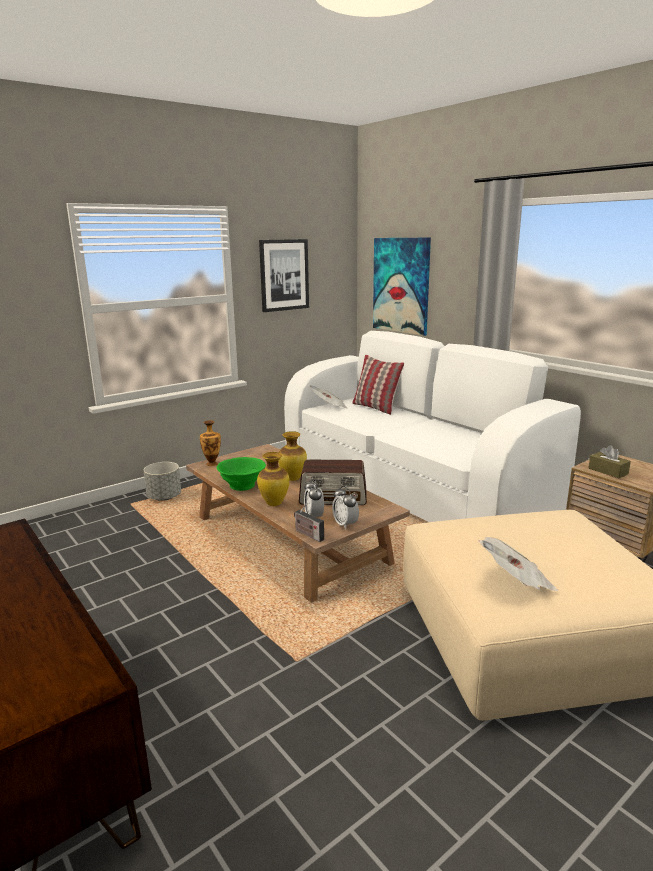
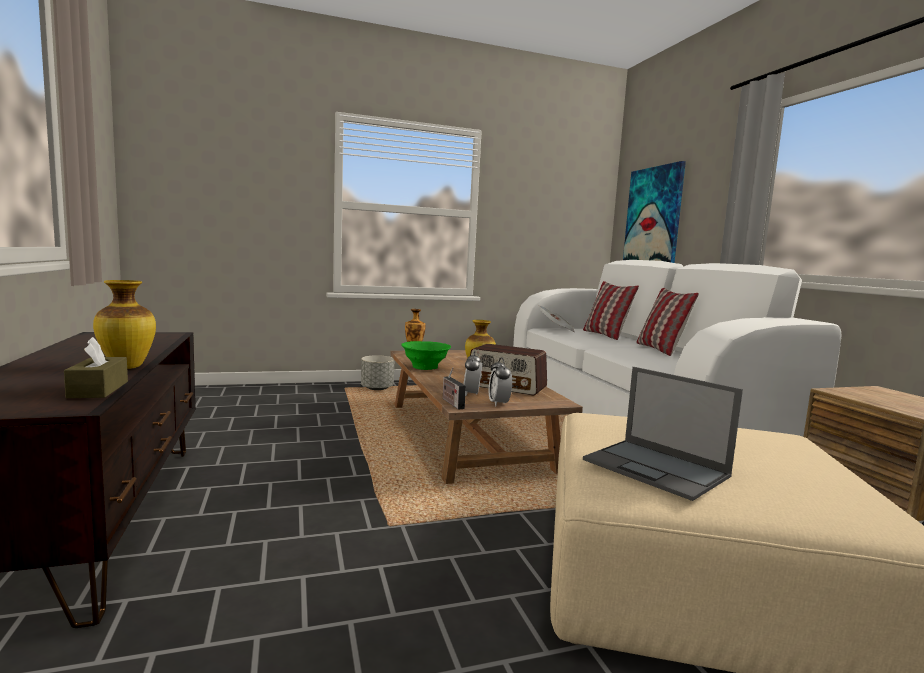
camera: 20 degrees right, 10 degrees down
vase [257,452,290,506] -> vase moved to [93,280,156,369]
picture [259,239,309,312] -> none
newspaper [479,537,558,591] -> laptop [583,367,743,501]
brown tissue box [589,445,631,478] -> brown tissue box moved to [64,337,128,398]
none -> pillow [637,288,699,356]

